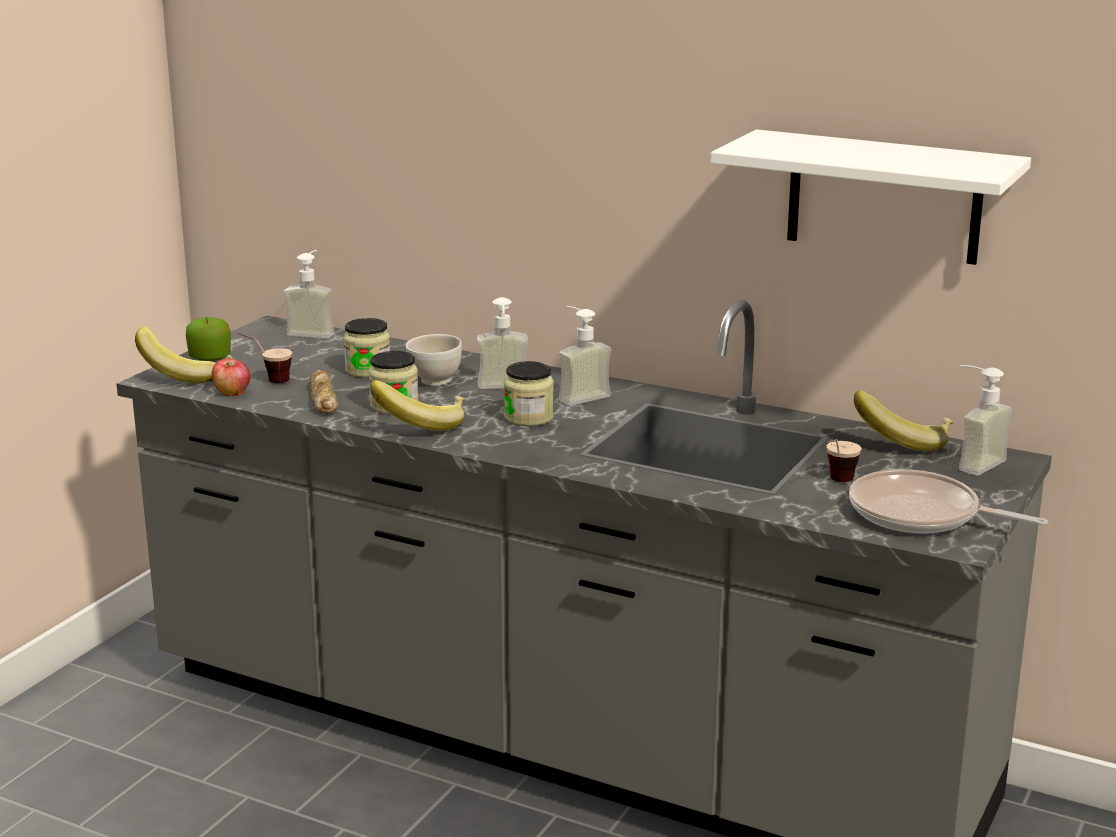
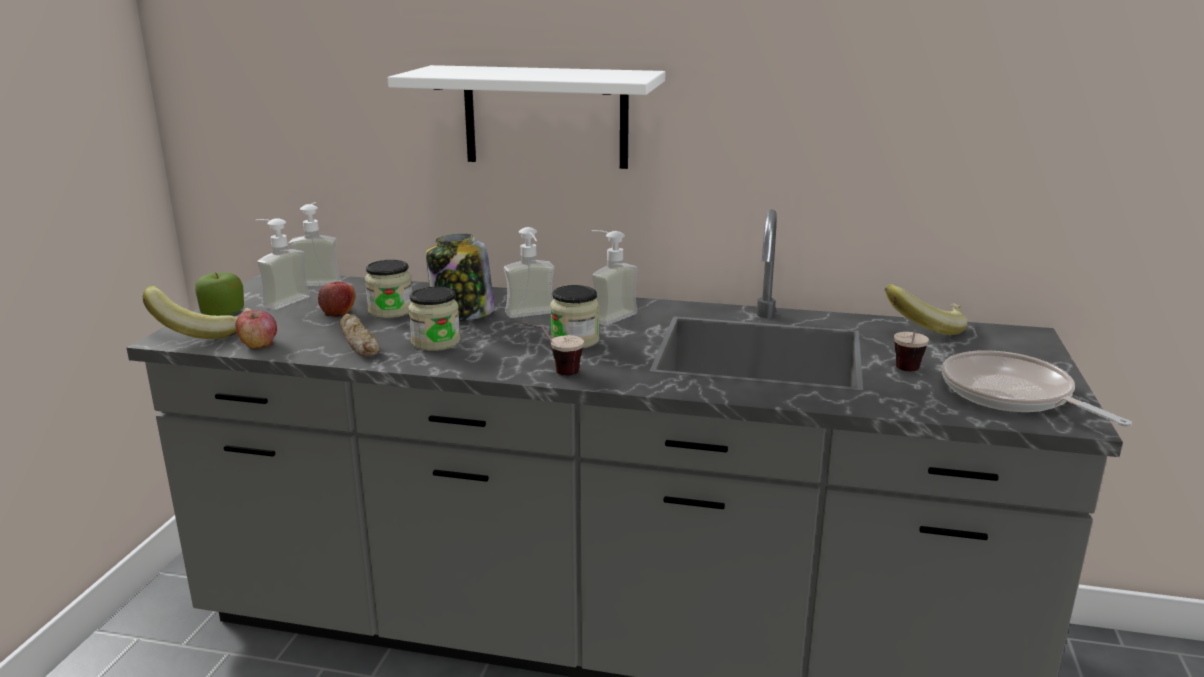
camera: 15 degrees left, 0 degrees up
cup [237,333,292,383] -> cup moved to [522,322,584,376]
banana [370,380,465,431] -> none
white bowl [406,334,462,386] -> jar [426,234,494,321]
white shelf [710,129,1031,265] -> white shelf moved to [388,65,665,169]
frying pan [849,469,1048,533] -> frying pan turned 45 degrees clockwise [942,350,1132,427]
soap dispenser [959,365,1012,476] -> soap dispenser moved to [255,218,310,310]
none -> apple [318,281,356,317]

